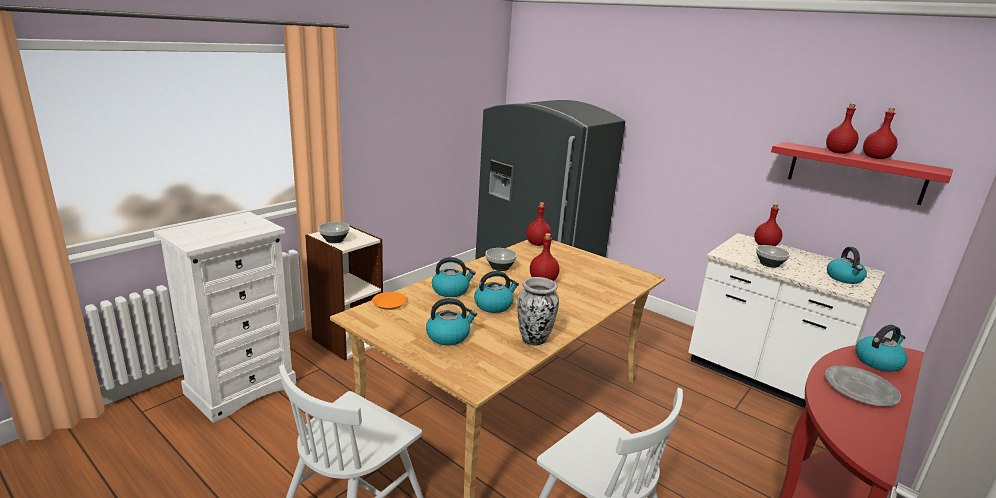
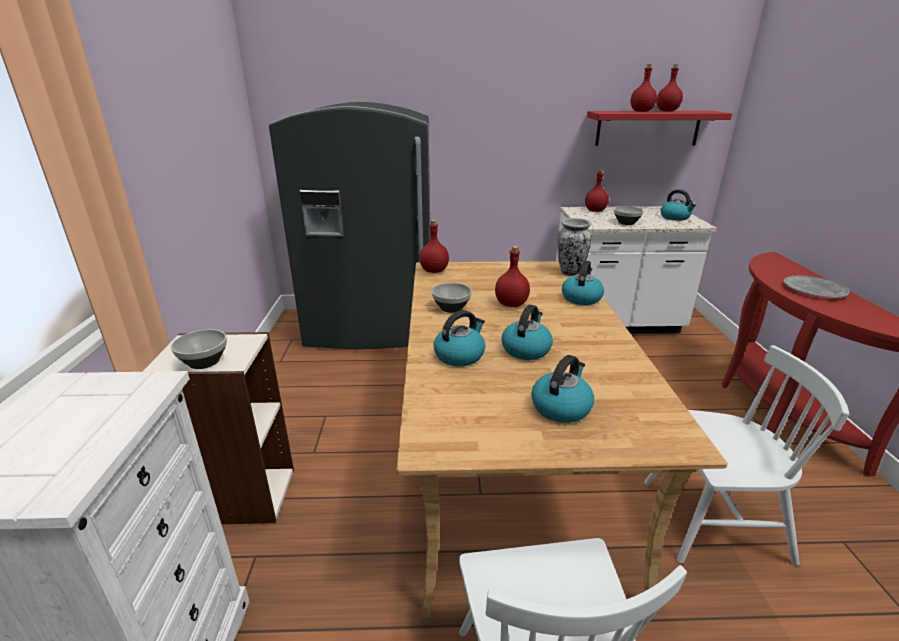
camera: 40 degrees left, 5 degrees up
orange plate [372,292,407,310] -> none
vase [517,277,559,346] -> vase moved to [557,218,592,276]
kettle [856,325,908,372] -> kettle moved to [562,260,604,305]

